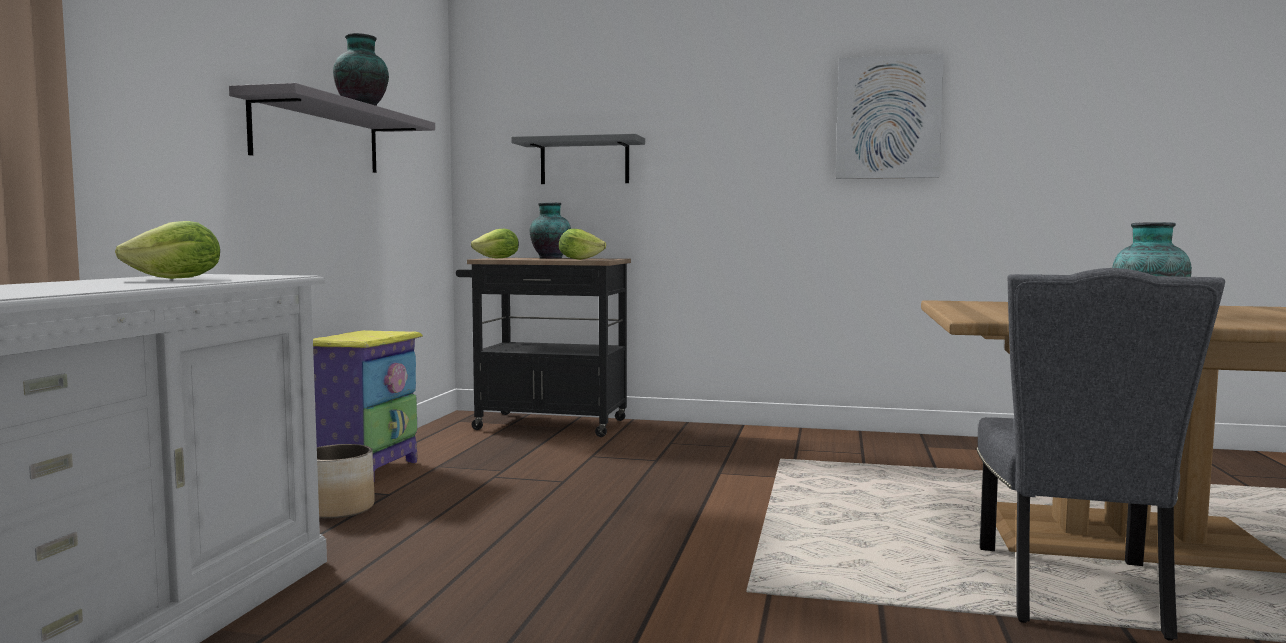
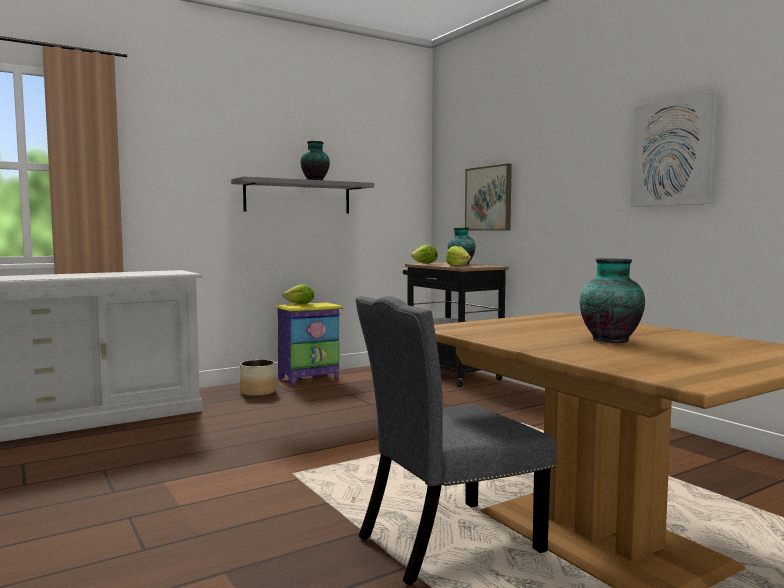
camera: 45 degrees right, 0 degrees up
lettuce [115,221,220,279] -> lettuce moved to [283,284,314,304]
grey shelf [511,134,645,184] -> picture [465,164,512,231]

